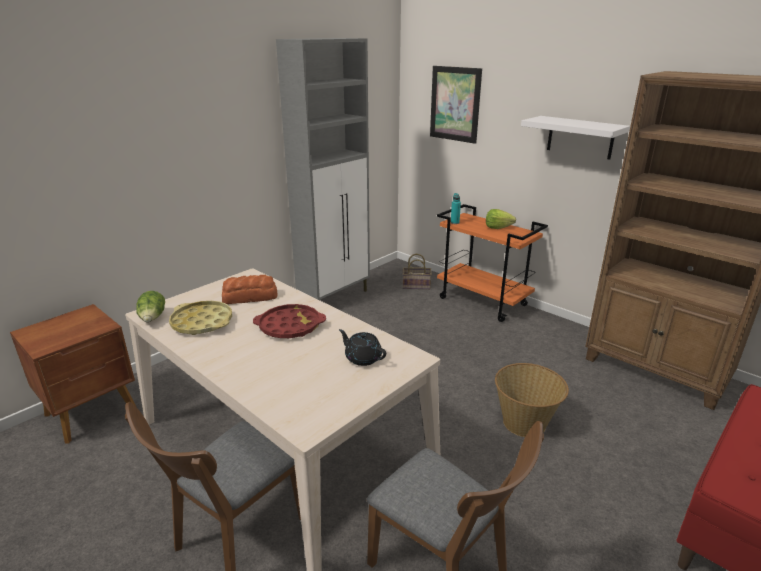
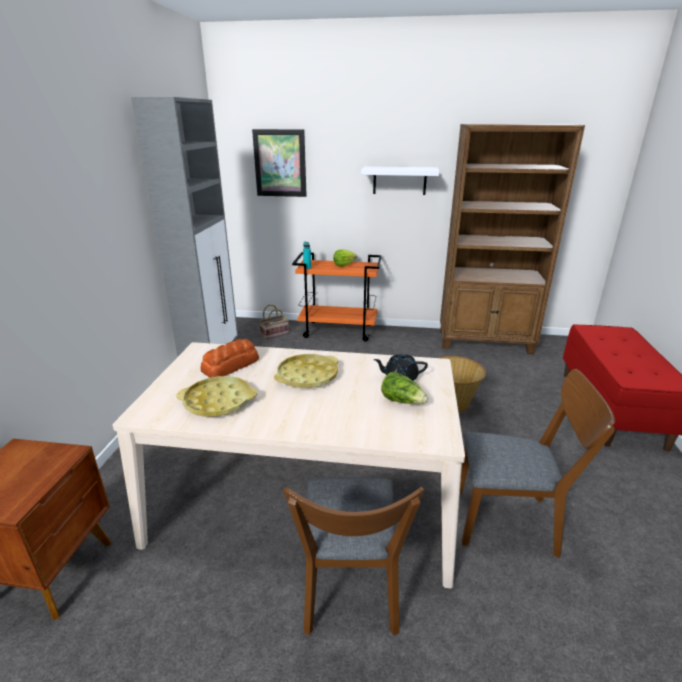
camera: 35 degrees left, 0 degrees up
lettuce [136,291,165,322] -> lettuce moved to [381,372,428,404]
red tray [253,304,326,339] -> yellow tray [274,354,338,388]

